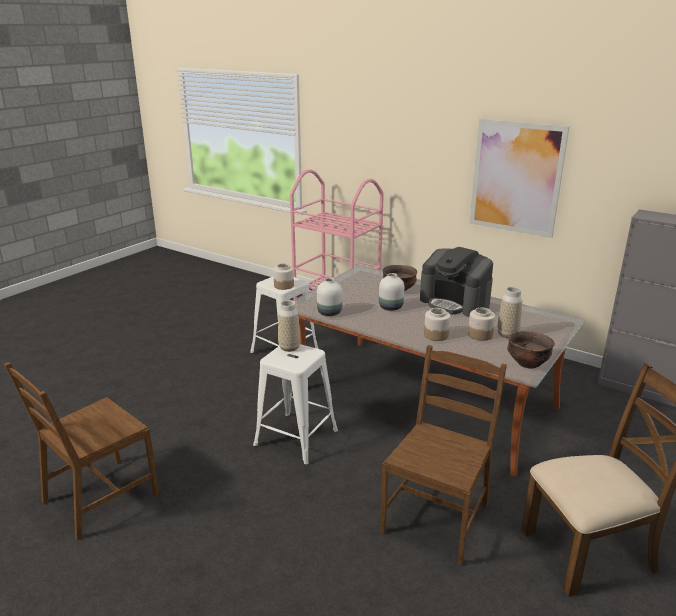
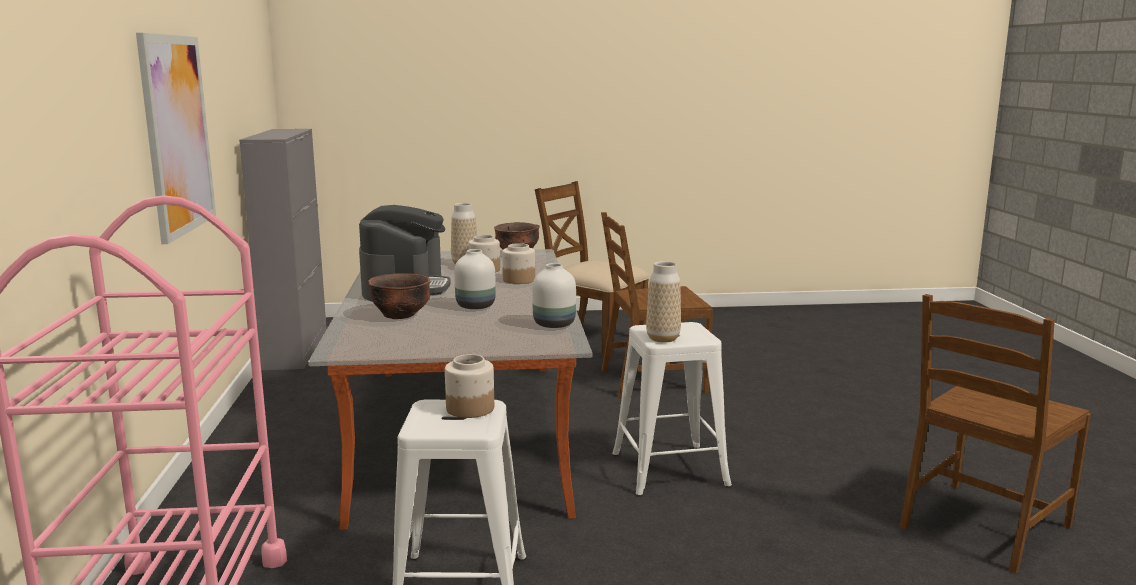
camera: 130 degrees left, 10 degrees down
brown chair [4,362,159,540] -> brown chair turned 135 degrees clockwise [899,294,1091,574]

